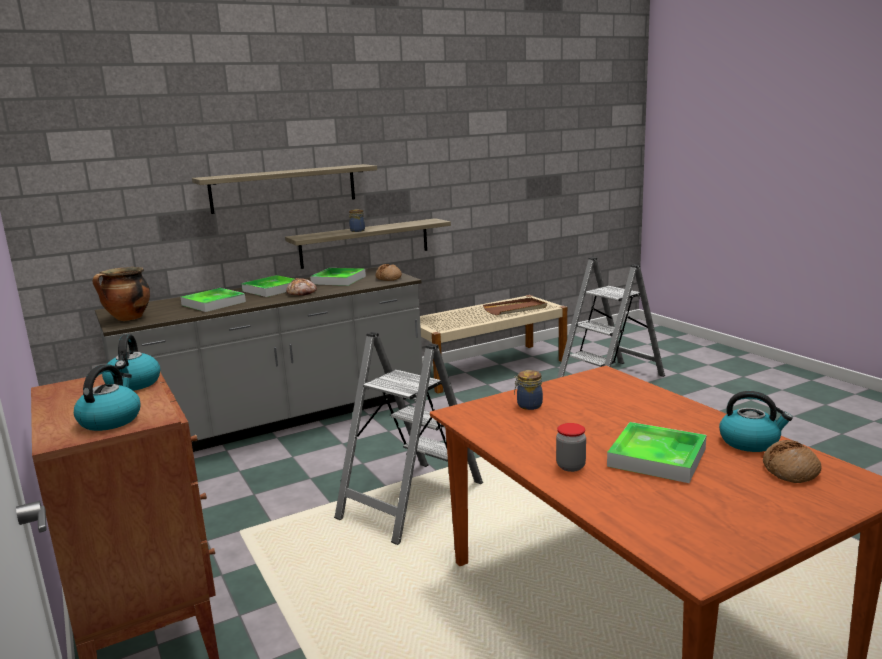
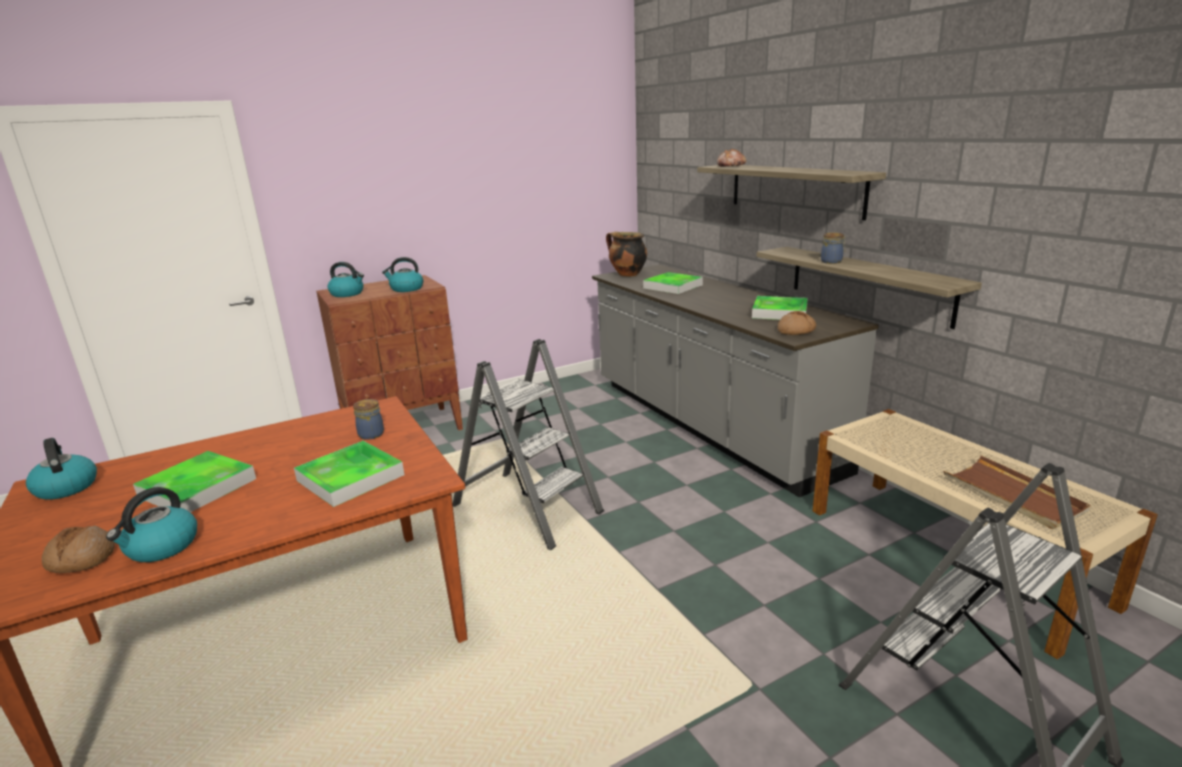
camera: 90 degrees right, 5 degrees up
tray [241,275,294,297] -> tray moved to [294,441,405,507]
bread [286,278,317,296] -> bread moved to [717,149,746,167]
jar [556,423,586,472] -> none
none -> kettle [26,438,97,500]

